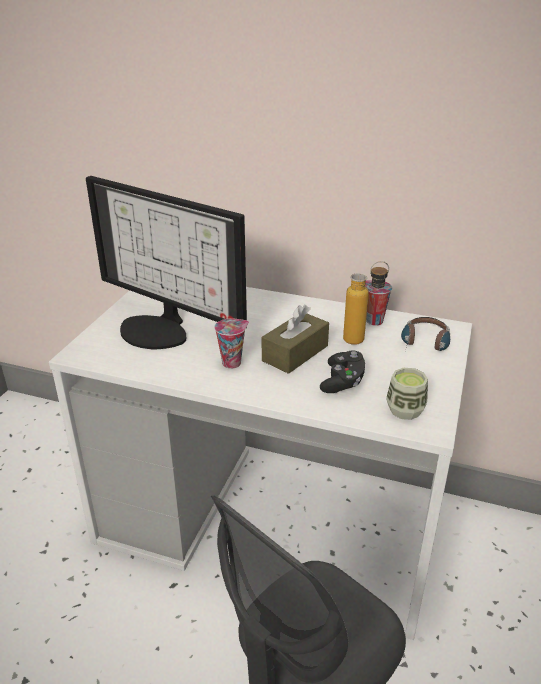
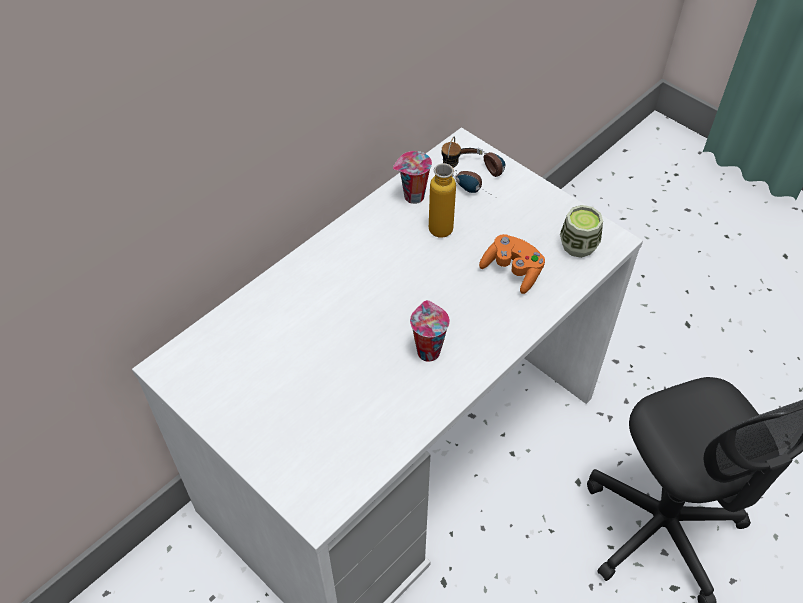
camera: 65 degrees left, 20 degrees up
monitor [86,176,247,349] -> none
brown tissue box [262,305,329,374] -> none
black game controller [320,351,365,393] -> orange game controller [479,234,545,294]

